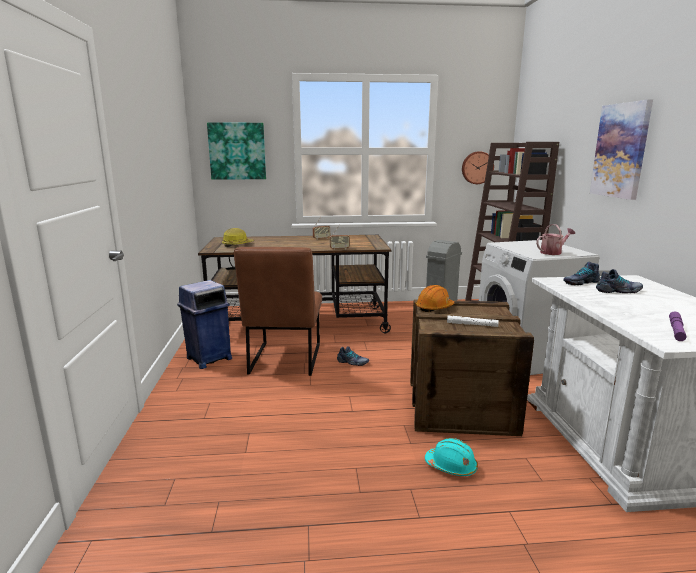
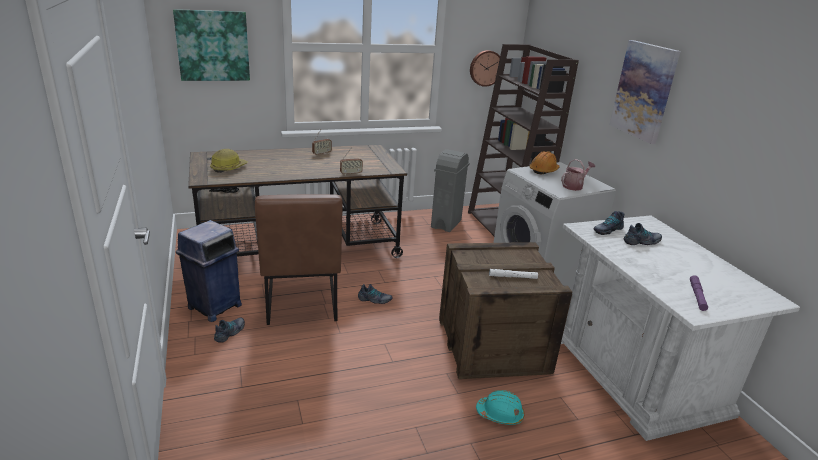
camera: 15 degrees left, 10 degrees up
orange hard hat [416,285,454,312] -> orange hard hat moved to [530,151,559,175]
none -> shoe [214,318,245,343]

